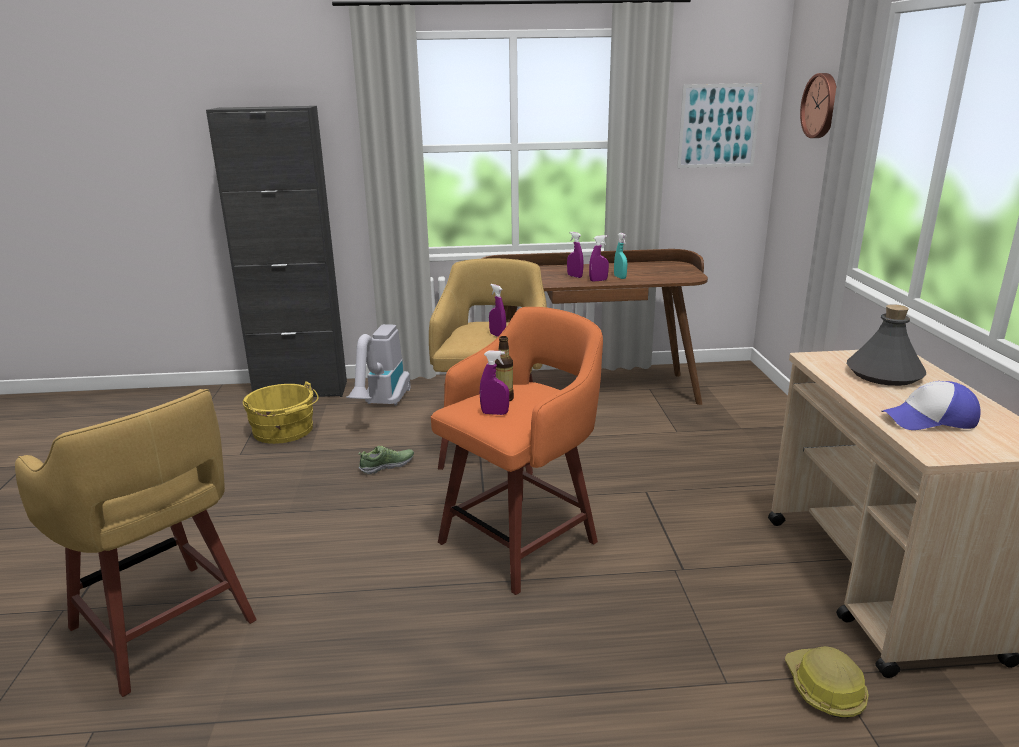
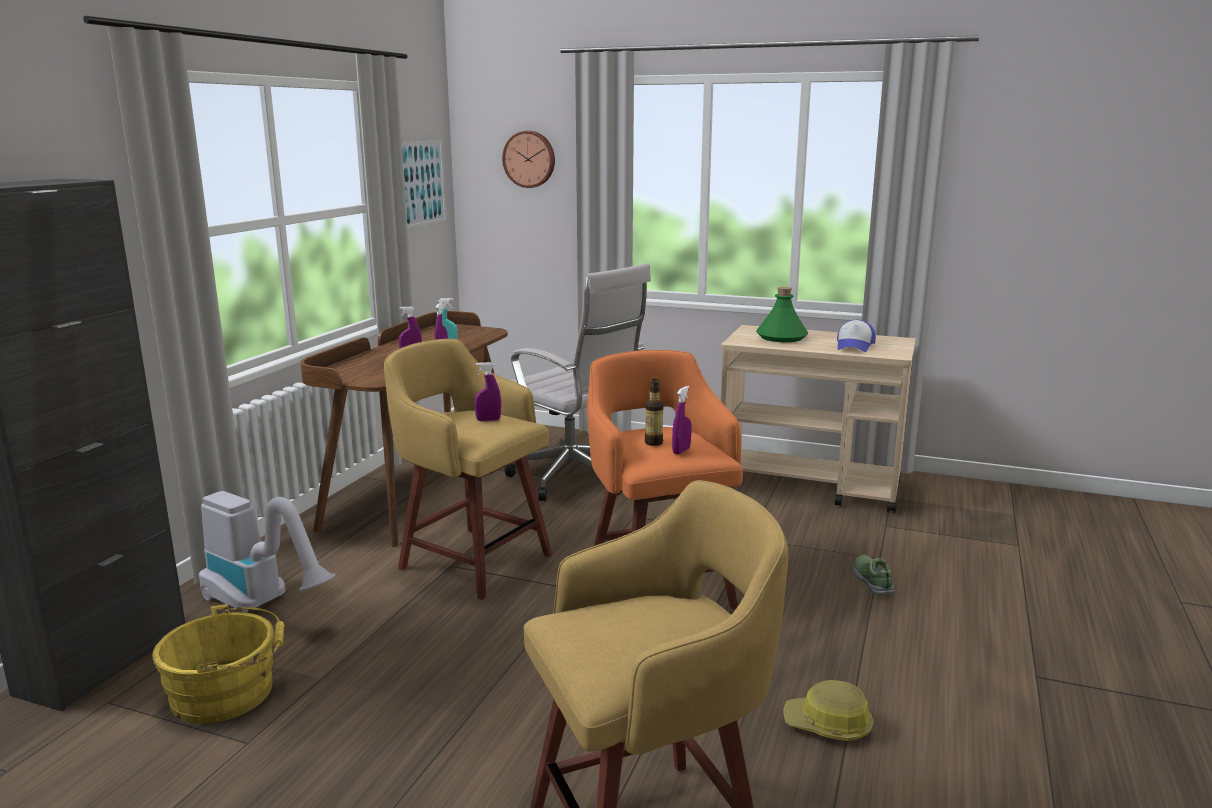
camera: 65 degrees left, 5 degrees down
shoe [359,446,414,475] -> shoe moved to [853,555,895,595]
hard hat [785,646,869,718] -> hard hat moved to [783,680,874,741]
grey bottle [847,304,926,386] -> green bottle [756,287,808,342]
none -> white office chair [504,263,651,501]

